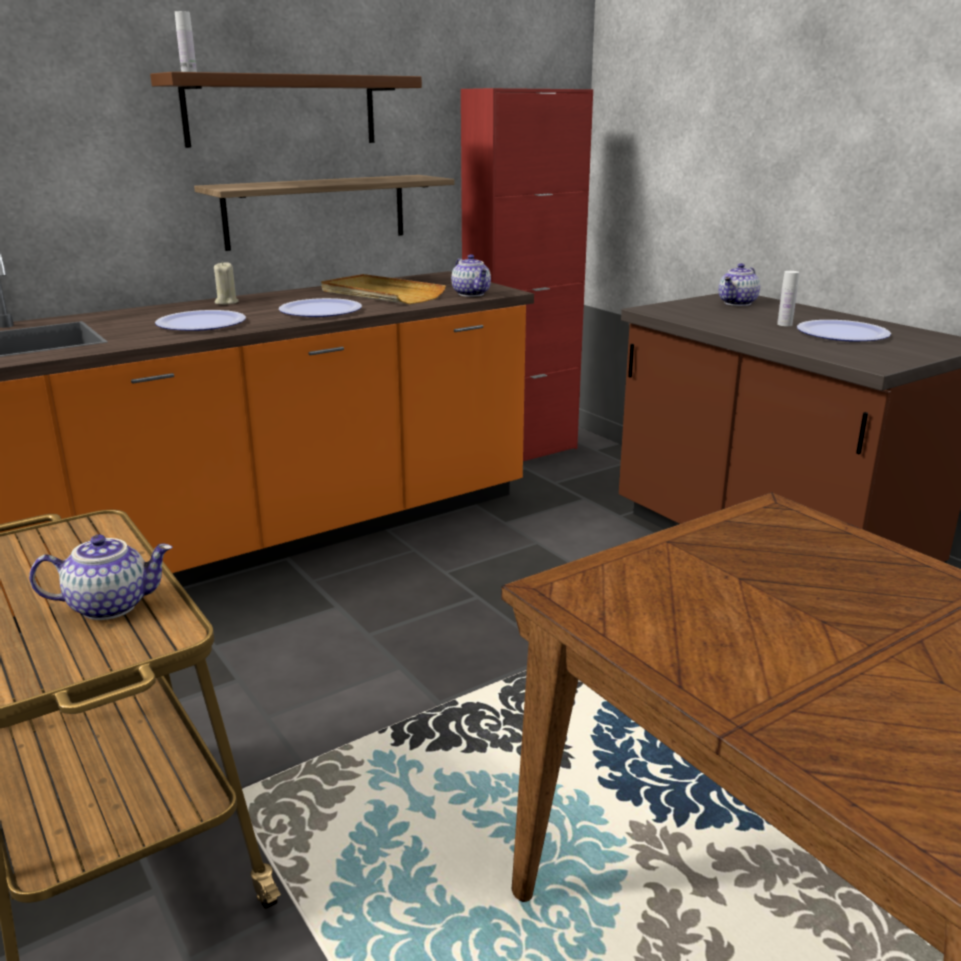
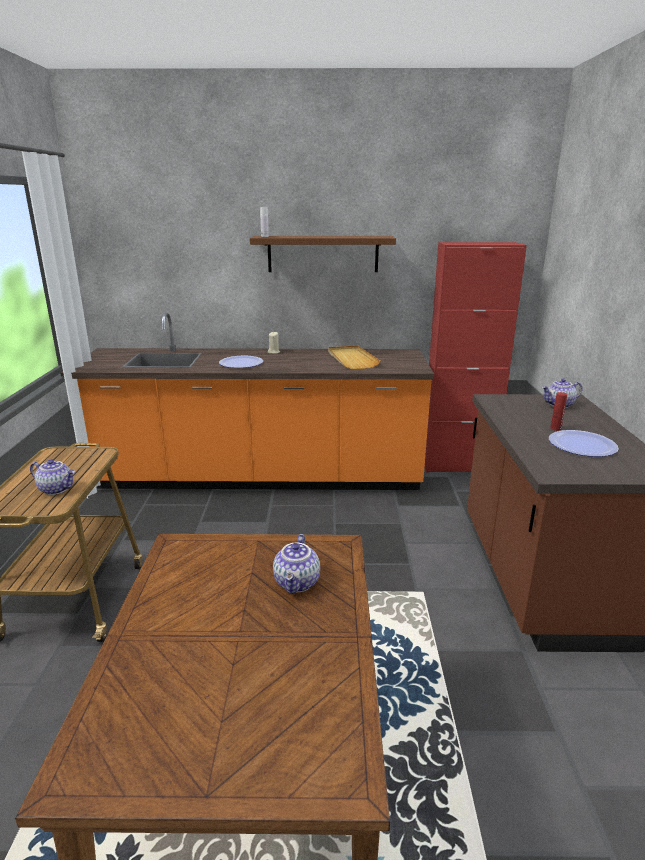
camera: 35 degrees right, 0 degrees up
shelf [194,175,455,251] -> none
plate [279,298,362,317] -> none
teapot [451,255,491,297] -> teapot moved to [273,534,320,594]
white bottle [777,271,799,326] -> red bottle [551,392,567,431]

